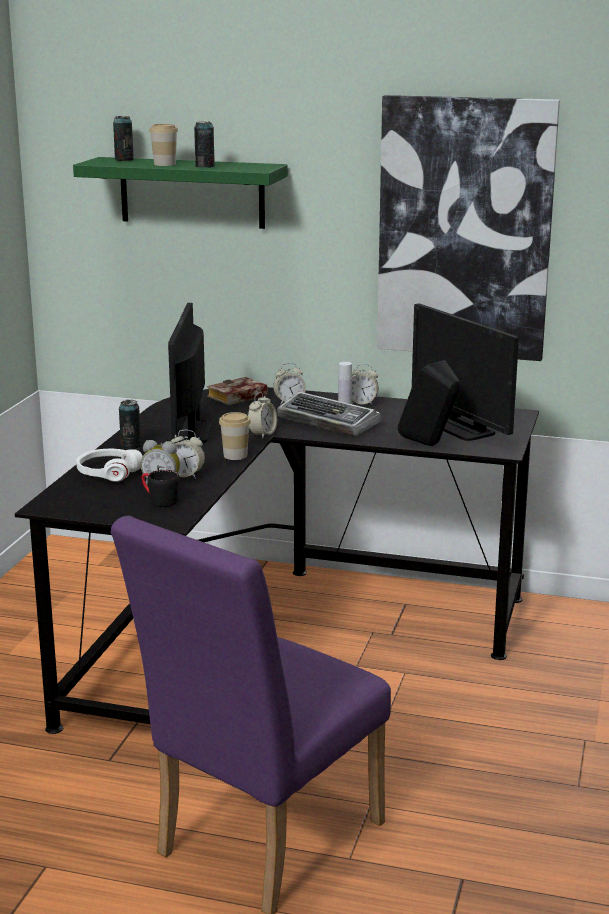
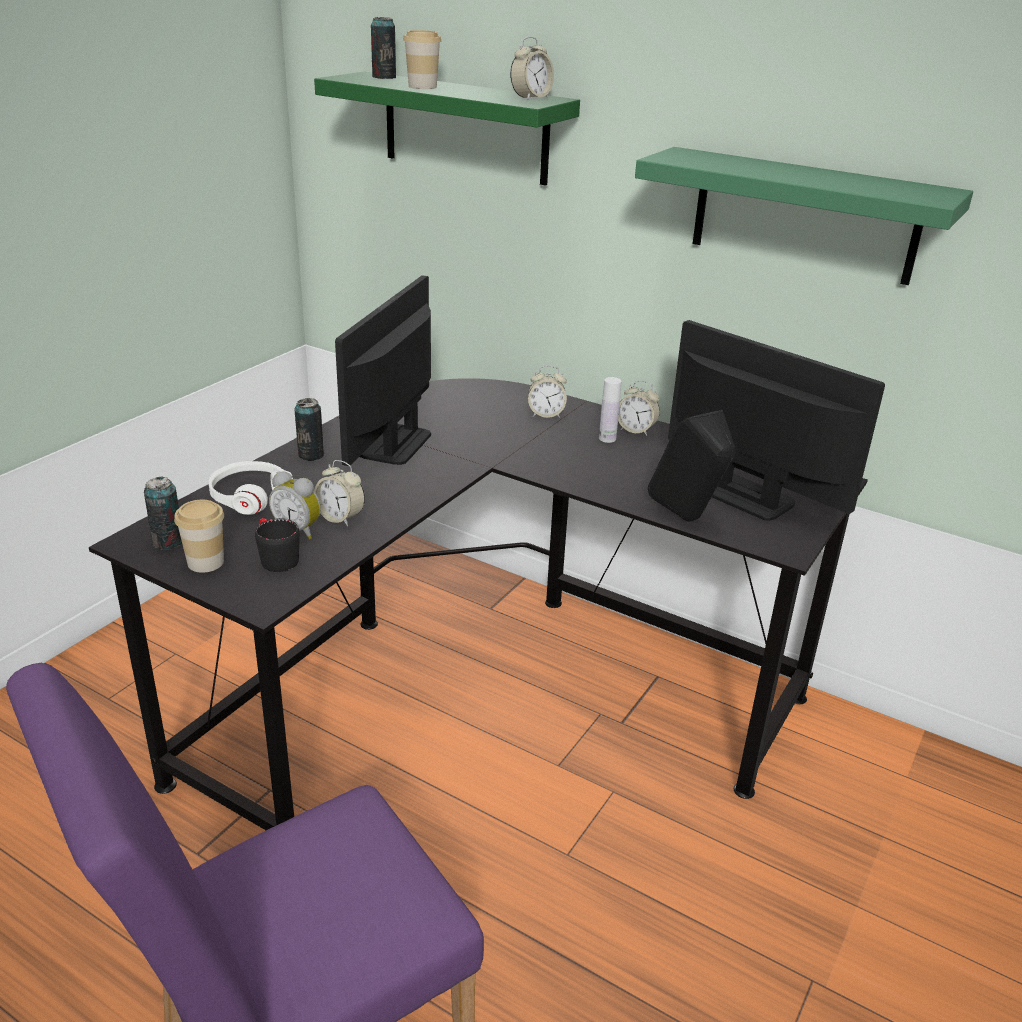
camera: 15 degrees right, 10 degrees up
can [194,121,215,168] -> can moved to [144,476,182,550]
book [207,377,268,405] -> none
cup [219,412,251,460] -> cup moved to [174,500,224,573]
alarm clock [247,392,277,439] -> alarm clock moved to [510,36,554,100]
keyboard [277,391,382,437] -> none
picture [377,95,560,361] -> green shelf [635,147,973,285]
monitor [412,303,519,441] -> monitor turned 150 degrees clockwise [668,320,885,521]

